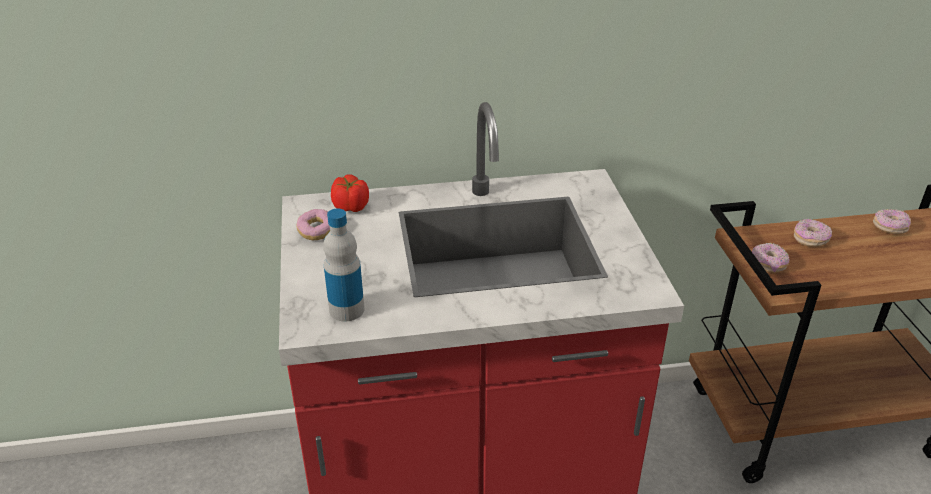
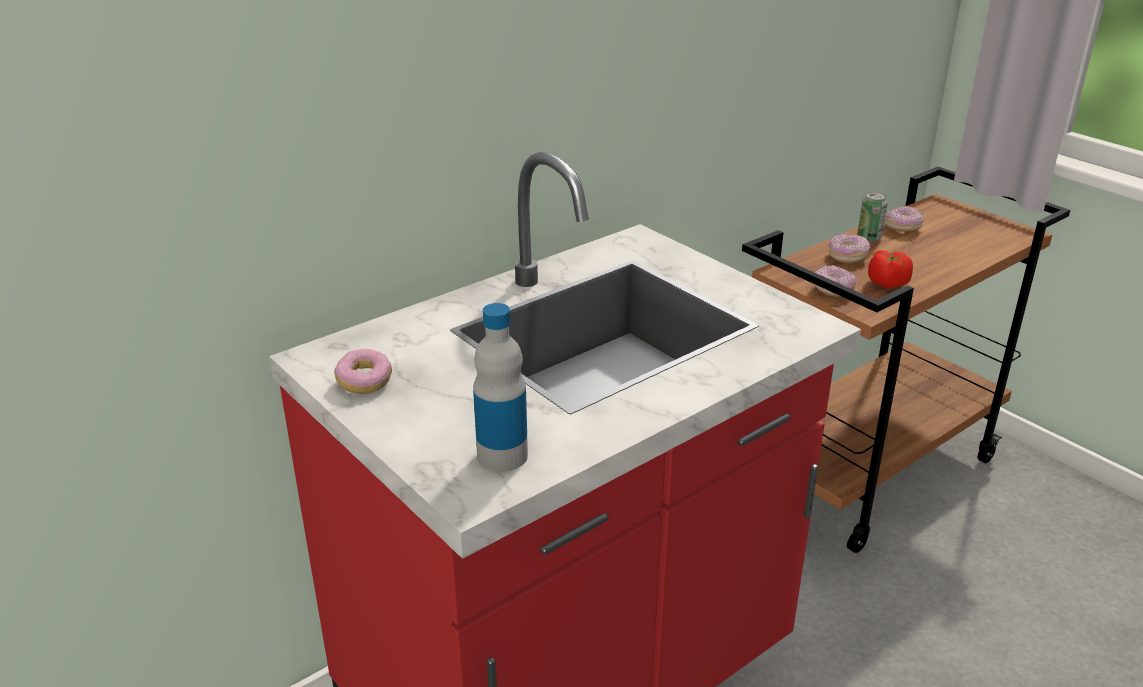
camera: 30 degrees left, 5 degrees down
tomato [331,174,369,212] -> tomato moved to [868,250,913,288]
none -> can [857,192,888,242]

